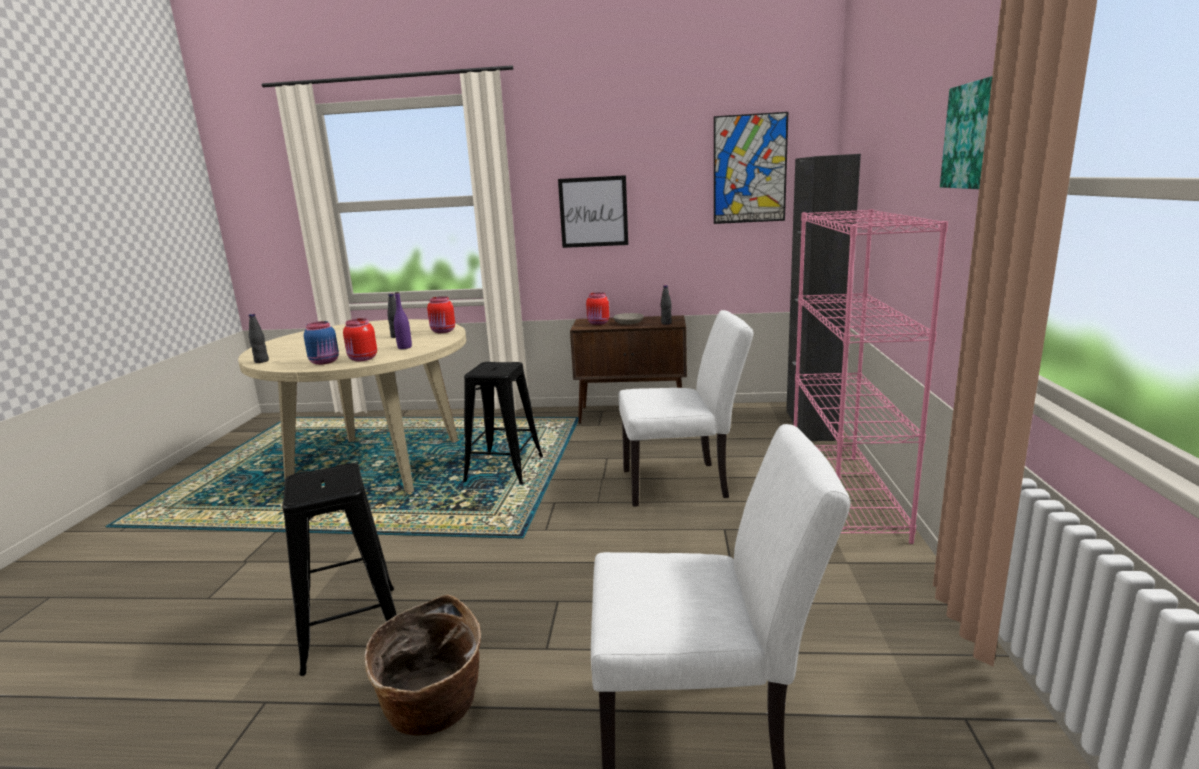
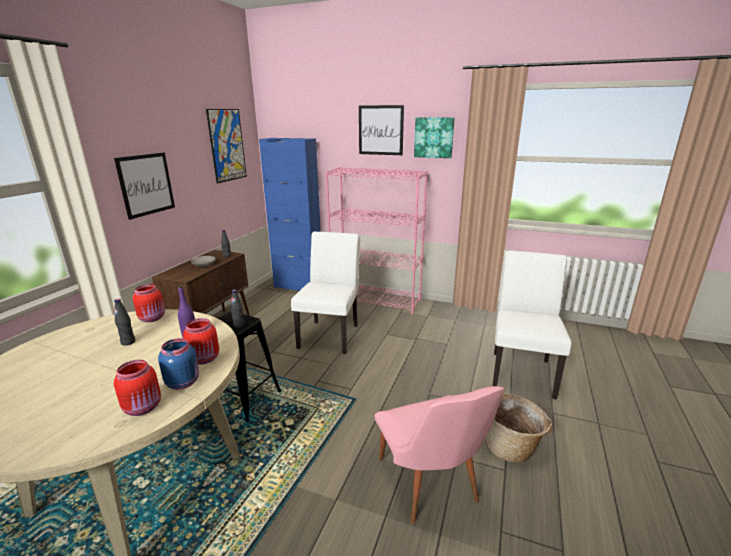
camera: 75 degrees left, 5 degrees up
black bottle [249,314,269,363] -> black bottle moved to [231,290,244,328]
black stool [282,463,397,676] -> pink chair [374,386,505,524]
red jar [586,292,609,325] -> red jar moved to [114,360,161,416]
black cabinet [786,154,861,441] -> blue cabinet [259,138,321,291]
none -> picture [359,105,404,155]

